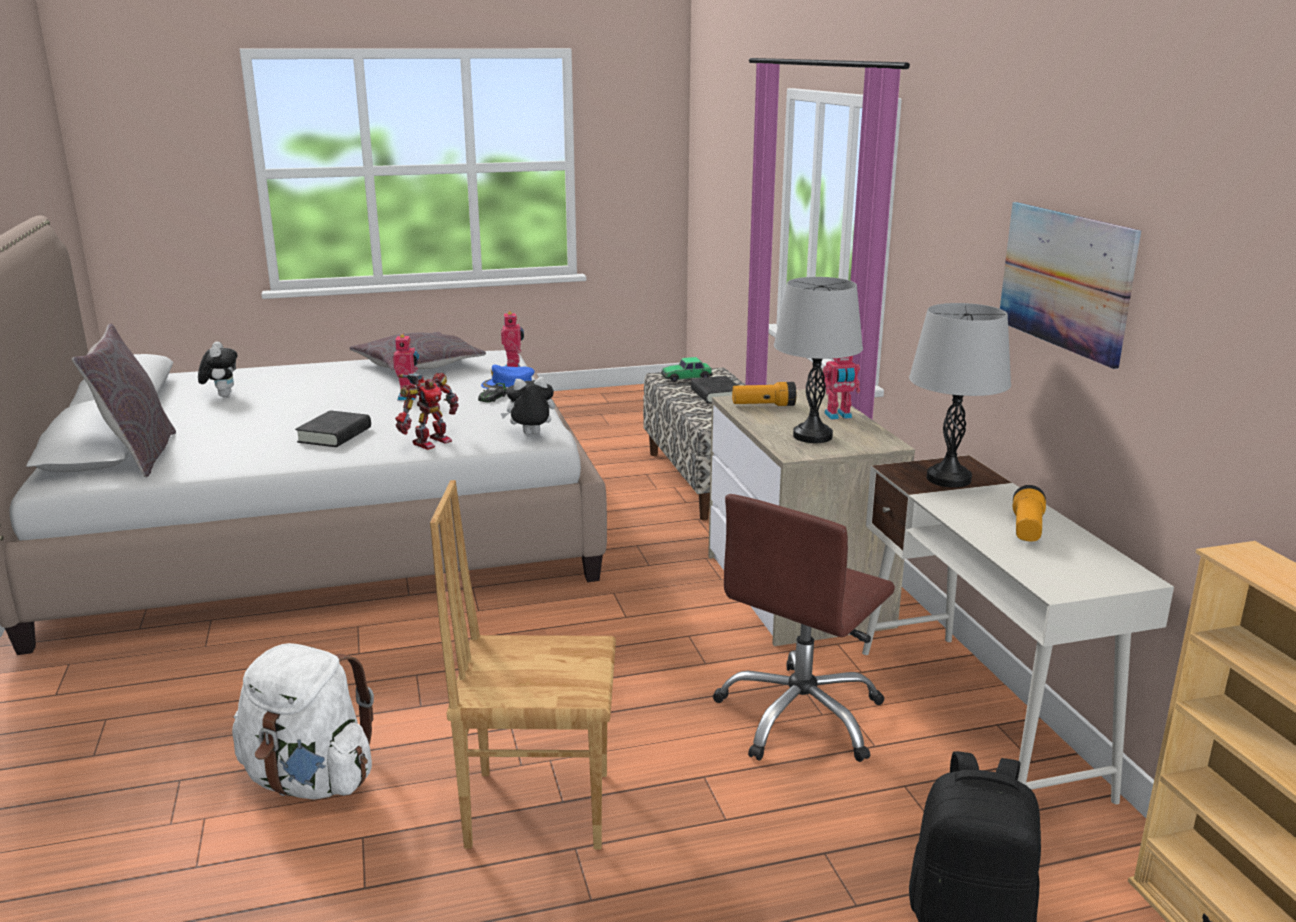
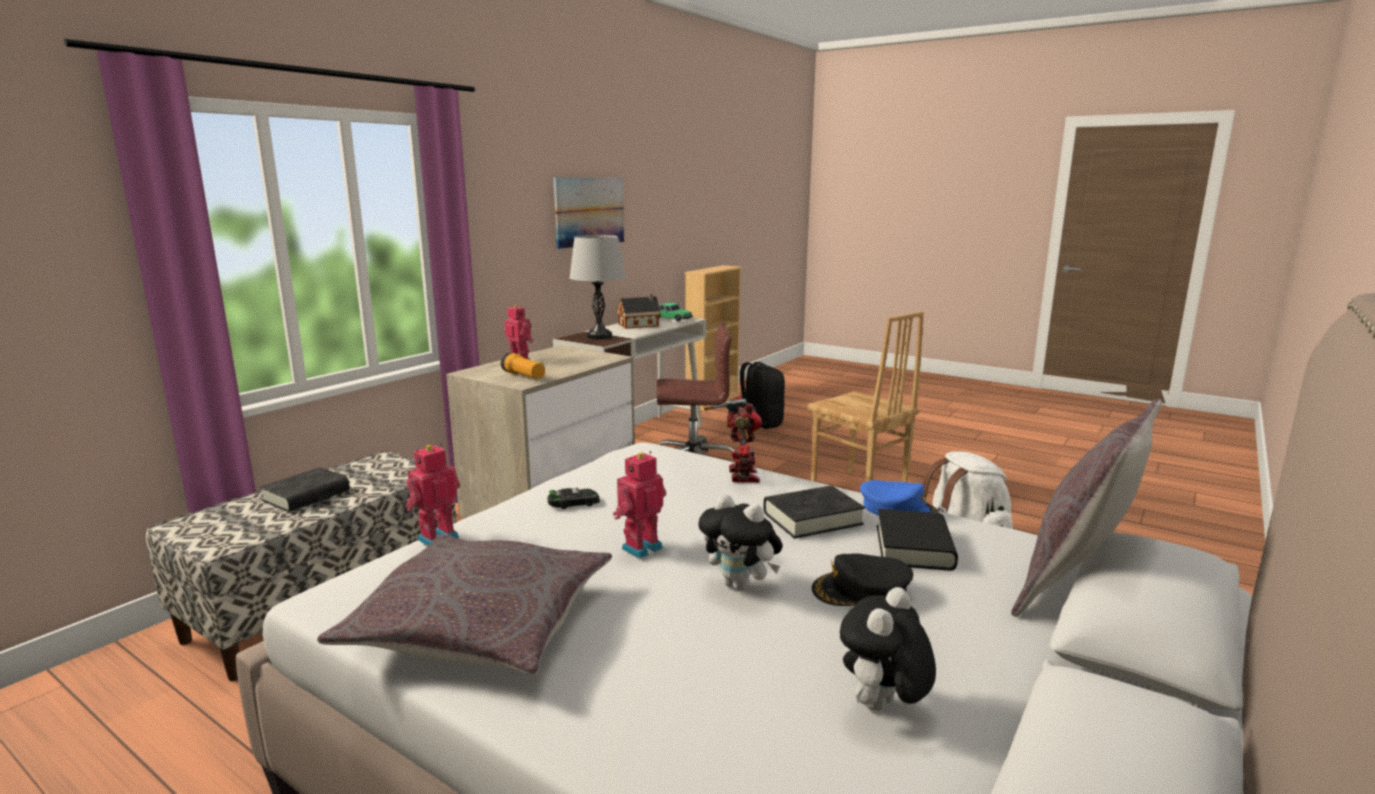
camera: 130 degrees left, 5 degrees down
toy robot [395,373,459,450] -> toy robot turned 90 degrees clockwise [704,396,762,483]
blue cap [481,365,534,389] -> blue cap moved to [860,480,939,516]
plush toy [500,377,555,435] -> plush toy moved to [698,494,783,591]
toy car [661,357,713,382] -> toy car moved to [659,302,693,321]
grey table lamp [774,277,863,443] -> none
flashlight [1013,485,1046,542] -> toy house [617,294,661,329]
none -> black cap [812,553,913,606]
none -> black book [877,509,958,571]

